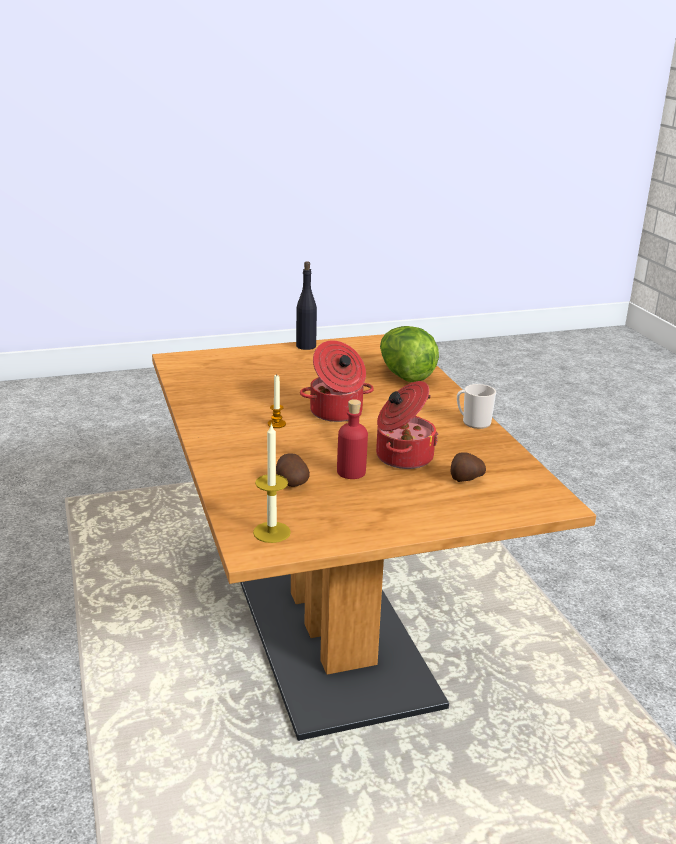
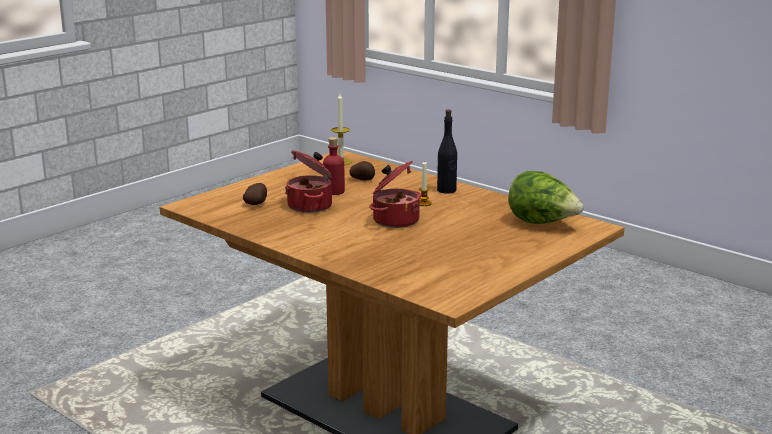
camera: 150 degrees right, 5 degrees down
black bottle [296,262,317,350] -> black bottle moved to [437,109,457,194]
lettuce [380,326,439,382] -> lettuce moved to [508,171,584,224]
mug [457,384,496,429] -> none

